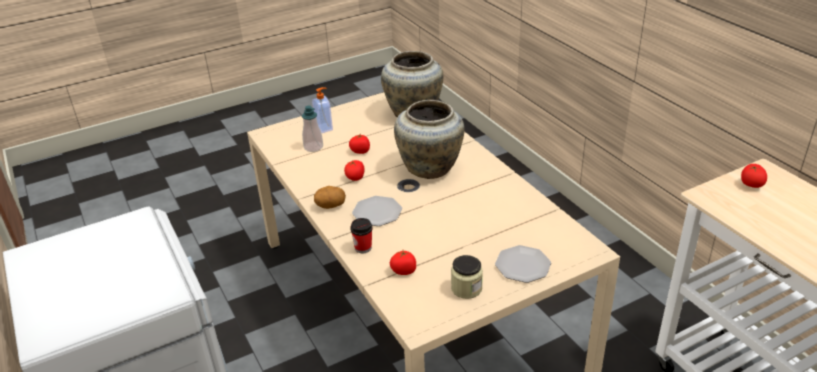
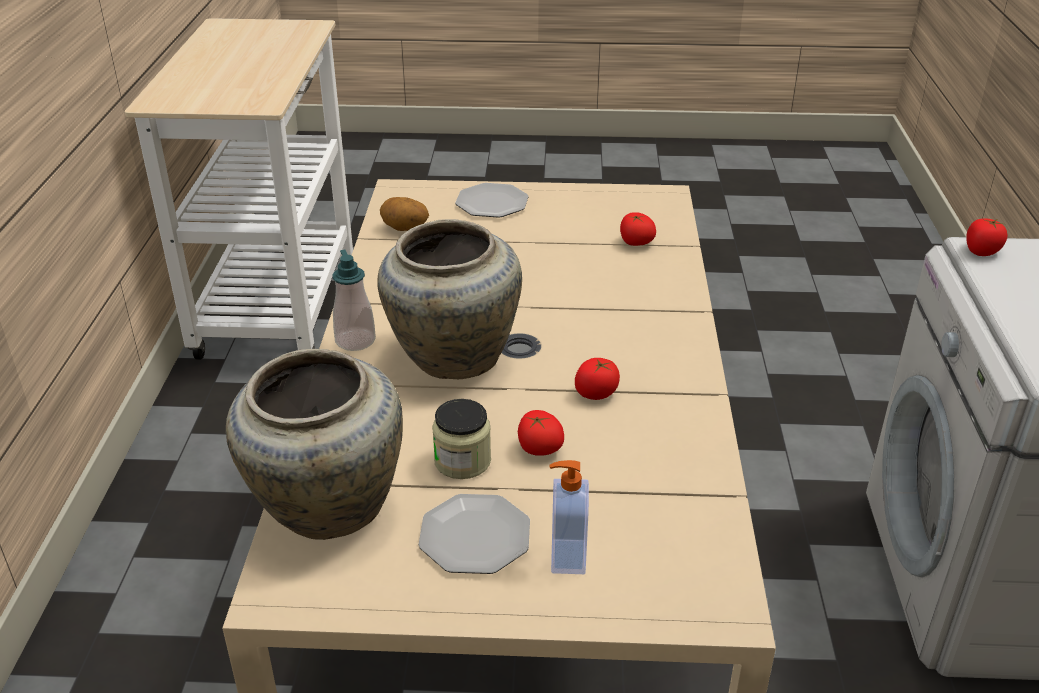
camera: 150 degrees left, 0 degrees up
soap dispenser [302,106,323,152] -> soap dispenser moved to [332,250,376,351]
potato [314,186,346,209] -> potato moved to [380,197,429,231]
cup [350,218,373,253] -> none
plate [352,196,402,226] -> plate moved to [419,494,530,574]
jar [451,255,483,299] -> jar moved to [432,399,491,479]
tomato [741,164,767,188] -> tomato moved to [966,219,1007,256]

